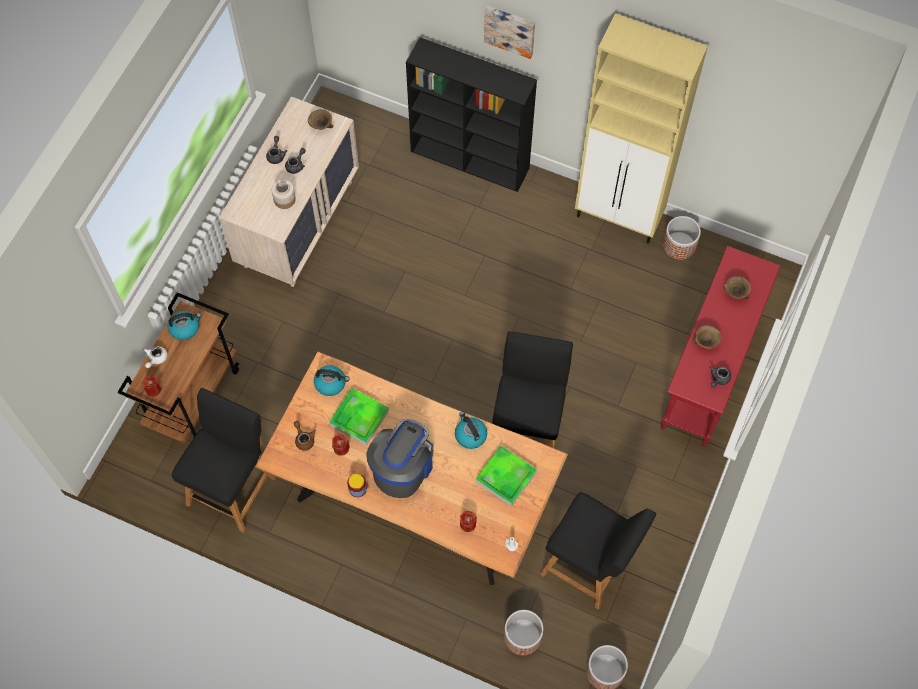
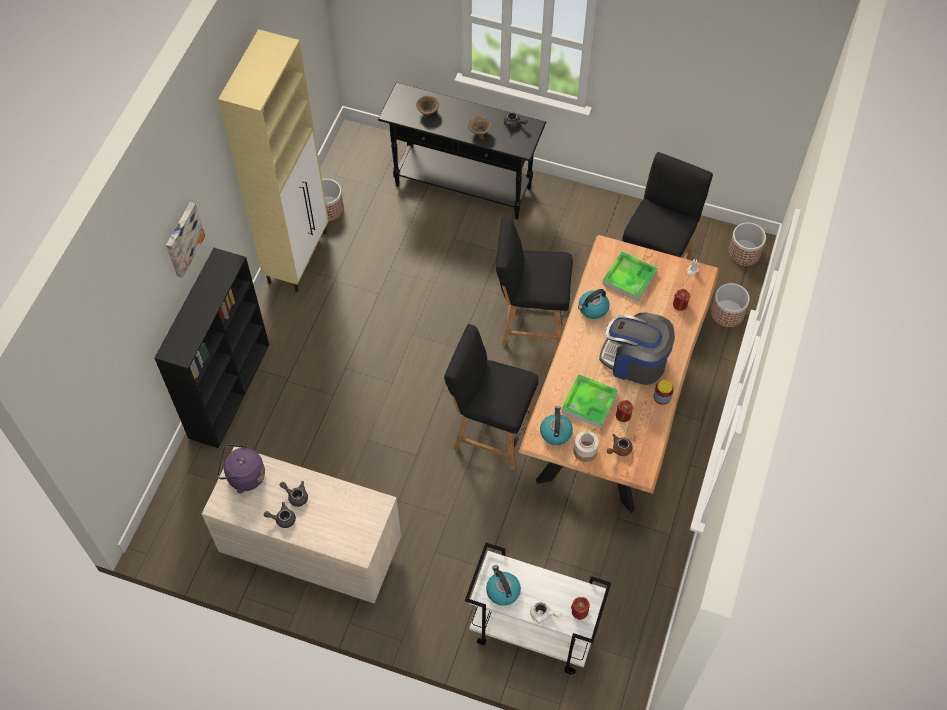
camera: 95 degrees left, 5 degrees down
brown cart [118,292,239,444] -> white cart [465,543,611,675]
black chair [172,388,276,533] -> black chair moved to [444,324,538,470]
jar [272,180,296,209] -> jar moved to [573,431,599,462]
brown bowl [308,109,333,130] -> purple kettle [217,444,265,494]
red console table [661,246,781,447] -> black console table [378,82,546,220]

